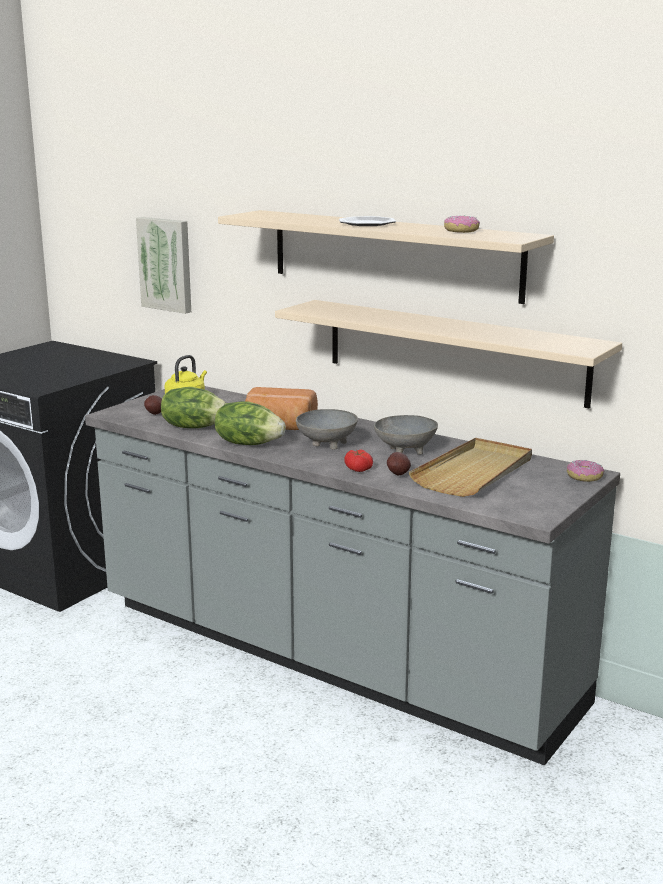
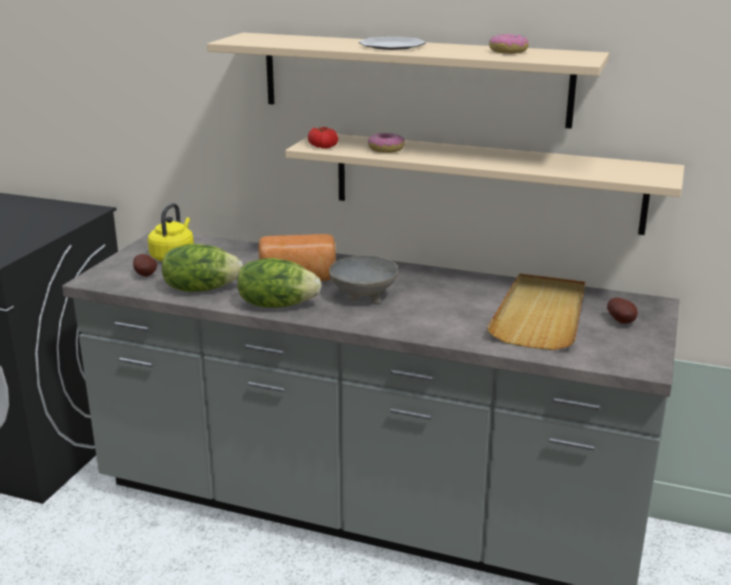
camera: 15 degrees left, 5 degrees up
picture [136,217,191,314] -> none
tomato [344,449,373,472] -> tomato moved to [308,127,338,149]
grey bowl [374,415,438,455] -> none
potato [387,452,411,476] -> potato moved to [607,298,638,324]
donut [567,460,604,482] -> donut moved to [368,133,405,153]

